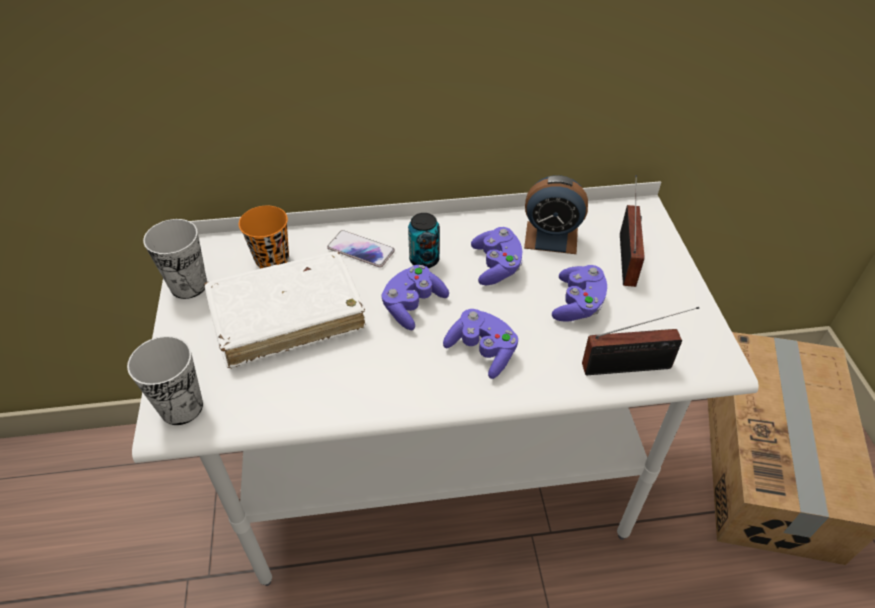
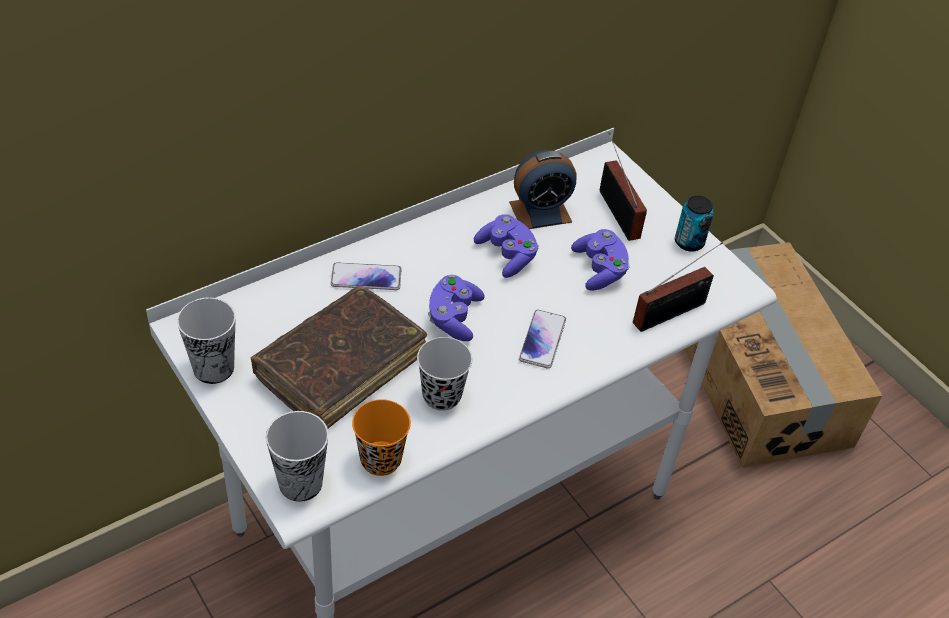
camera: 30 degrees left, 0 degrees up
white book [204,251,366,368] -> brown book [251,286,427,429]
orange cup [239,206,289,268] -> orange cup moved to [352,399,411,476]
can [408,213,440,268] -> can moved to [675,196,714,252]
purple game controller [443,309,518,379] -> phone [519,310,566,369]
none -> black cup [417,337,472,411]

